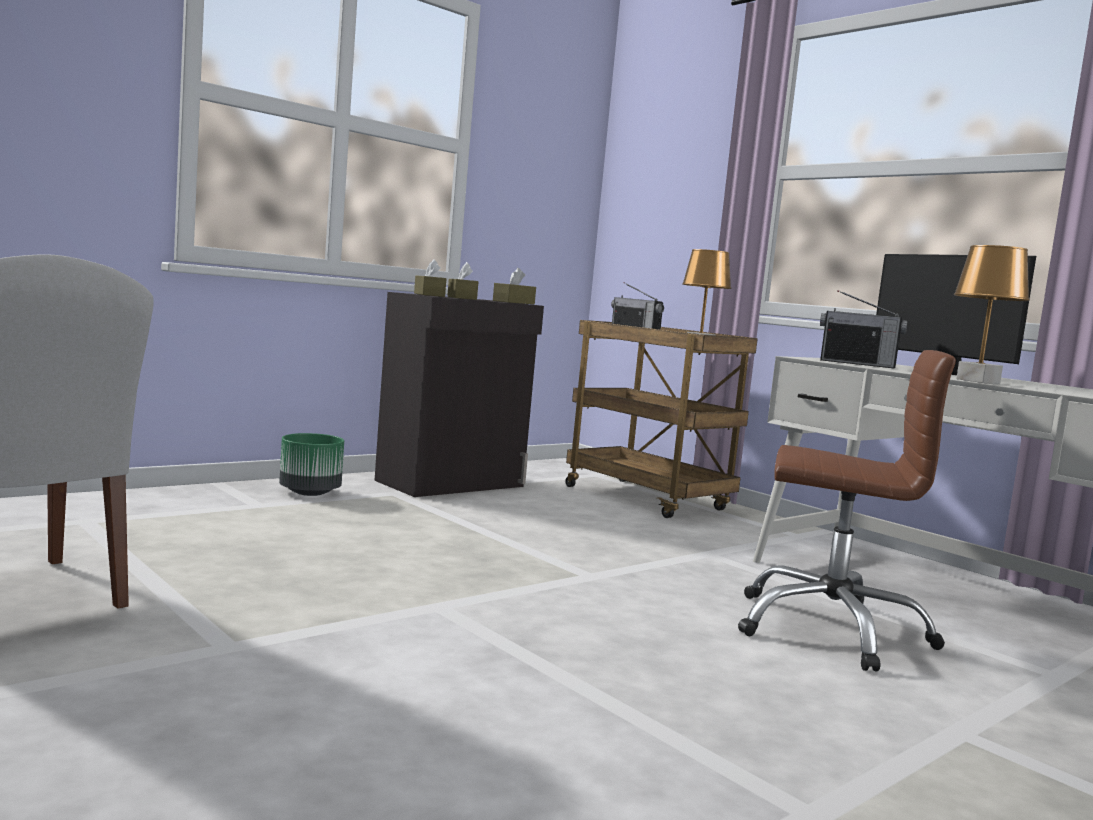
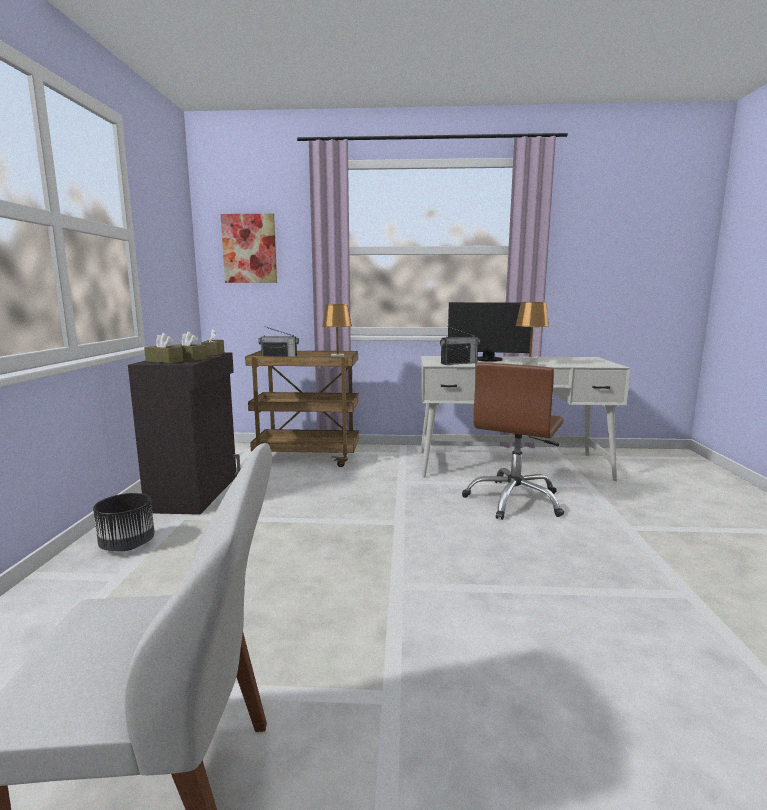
camera: 45 degrees left, 5 degrees up
green planter [279,433,344,496] -> black planter [93,493,155,551]
brown office chair [738,350,956,672] -> brown office chair turned 150 degrees clockwise [462,363,564,520]
none -> picture [220,214,277,283]

